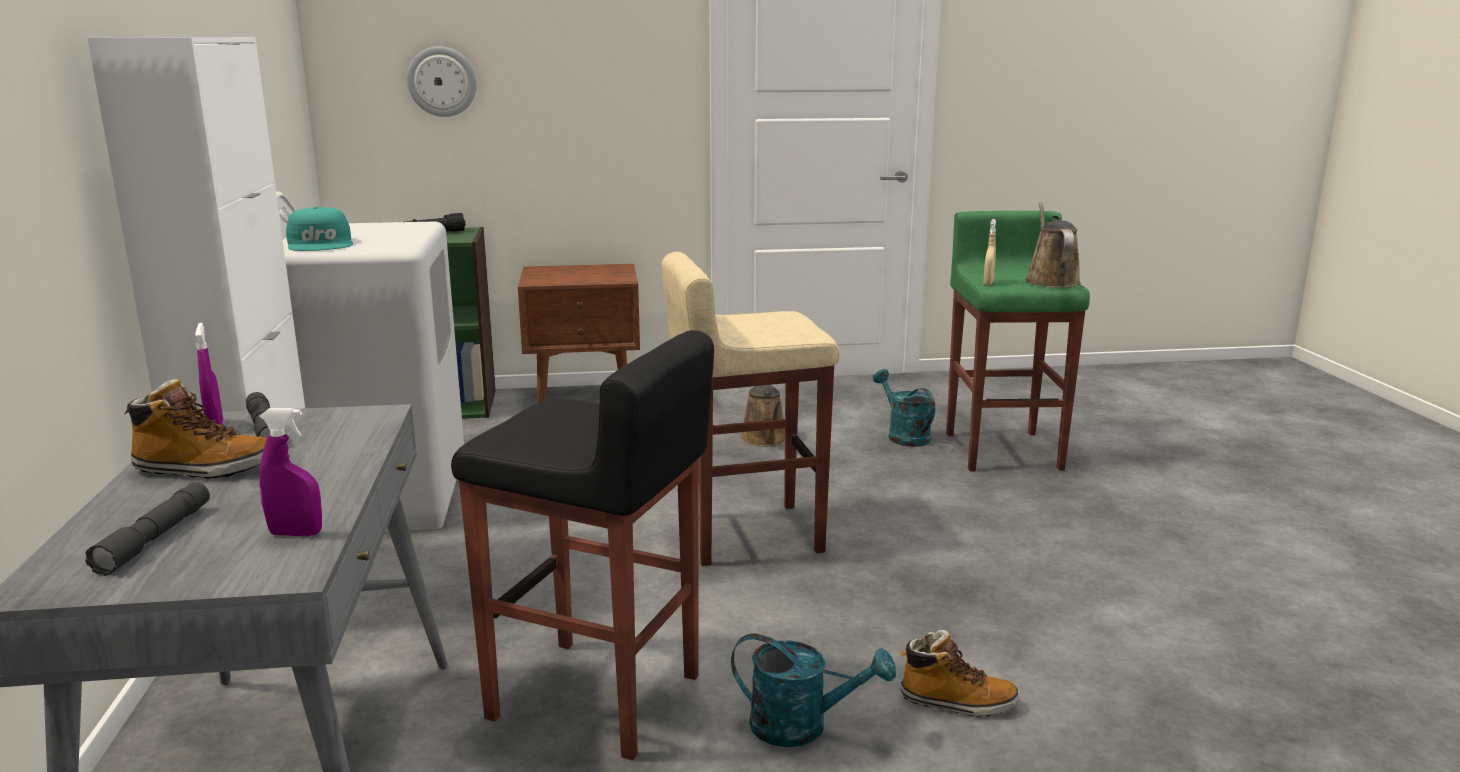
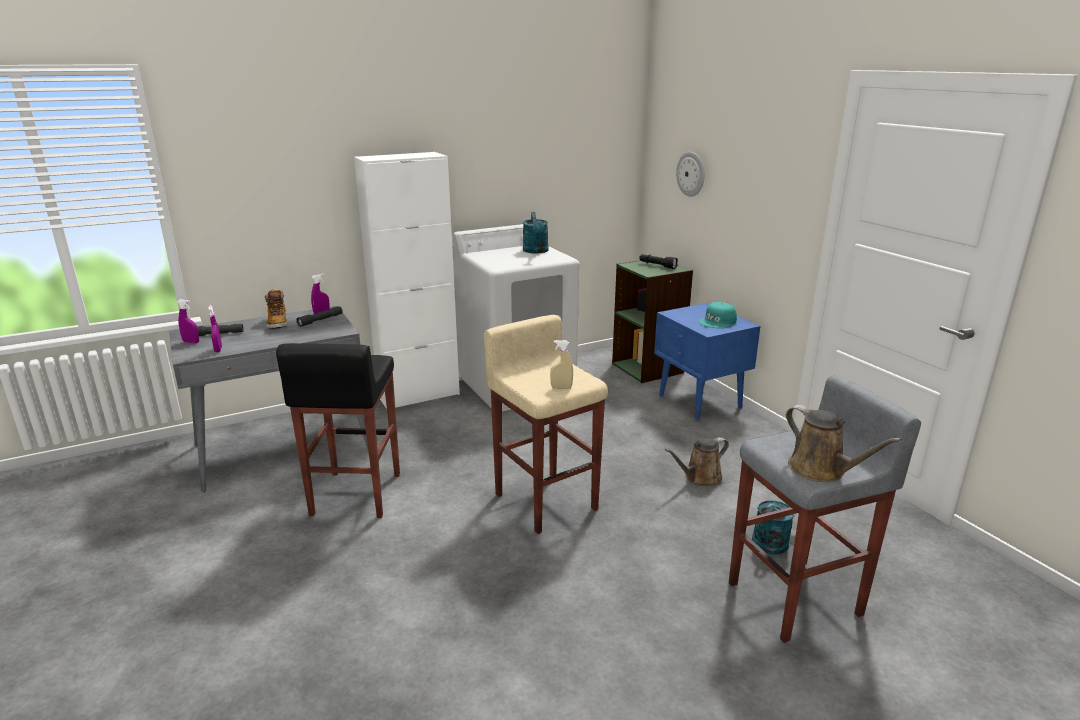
camera: 70 degrees right, 5 degrees up
turquoise cap [286,207,353,251] -> turquoise cap moved to [699,302,737,328]
brown nightstand [518,264,640,403] -> blue nightstand [654,303,761,420]
turquoise watering can [731,633,896,747] -> turquoise watering can moved to [523,212,549,254]
boot [900,630,1020,717] -> none
green stool [946,211,1090,471] -> grey stool [729,376,921,643]
beige spray bottle [983,219,996,285] -> beige spray bottle moved to [550,340,573,389]
brown watering can [1025,202,1081,288] -> brown watering can turned 75 degrees clockwise [786,405,902,482]
none -> purple spray bottle [177,299,199,343]

